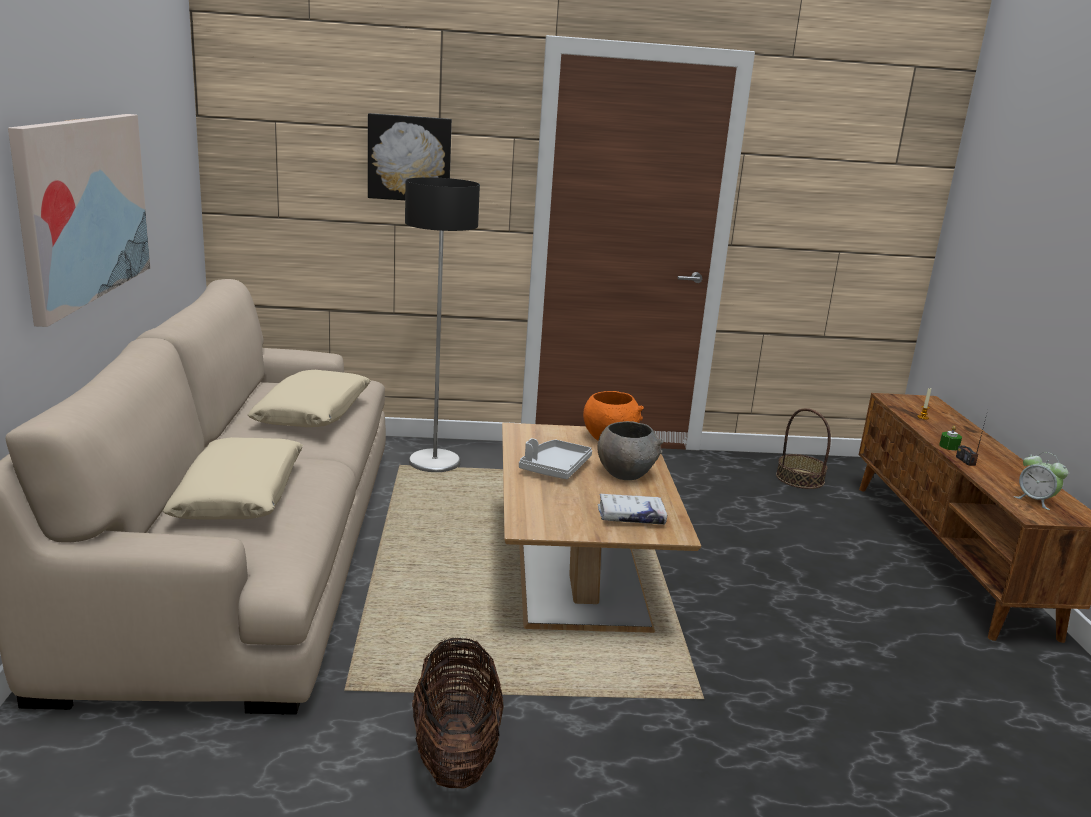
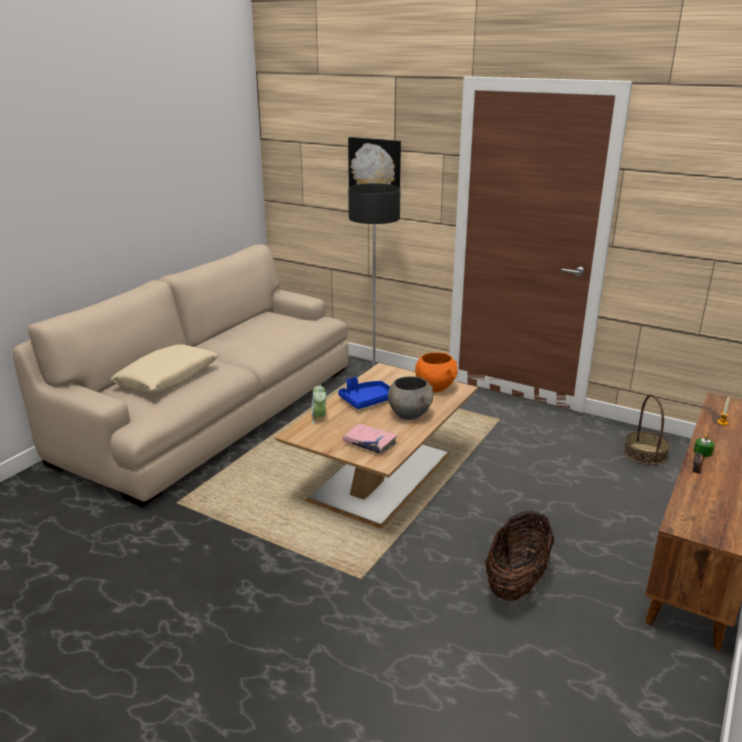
camera: 35 degrees right, 5 degrees up
picture [8,114,150,327] -> none
beige pillow [248,370,371,427] -> none
basket [412,637,504,789] -> basket moved to [485,511,554,601]
grey tray [519,438,592,479] -> blue tray [338,377,390,409]
white book [598,494,667,525] -> pink book [343,423,397,454]
alarm clock [1014,452,1068,510] -> alarm clock moved to [312,384,326,424]

